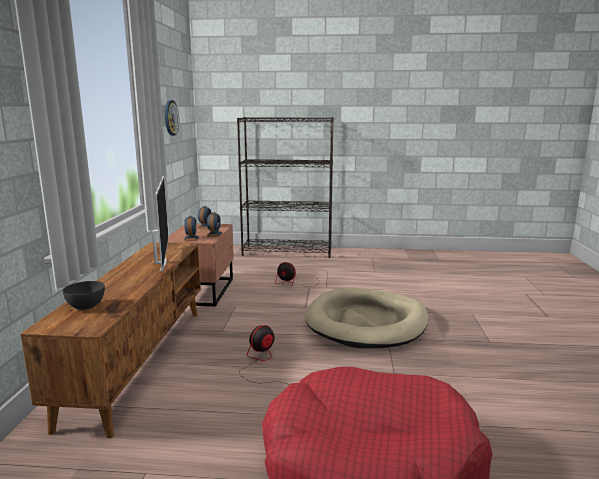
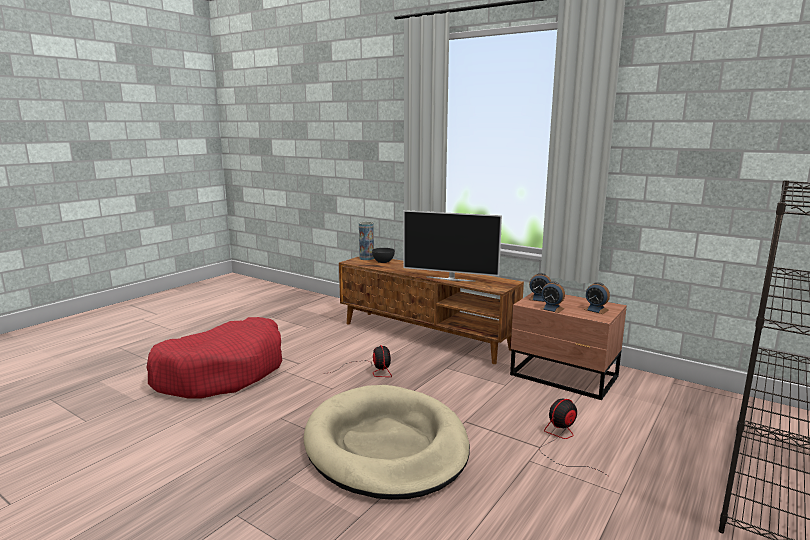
camera: 120 degrees right, 0 degrees up
wall clock [165,100,179,136] -> none
none -> vase [359,222,374,260]

